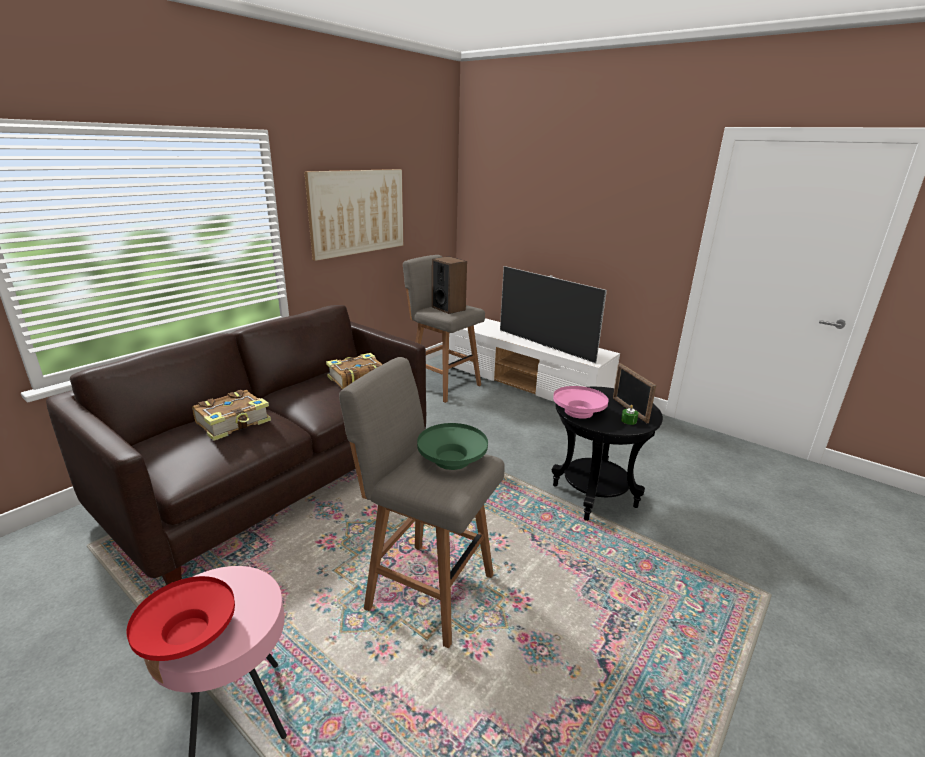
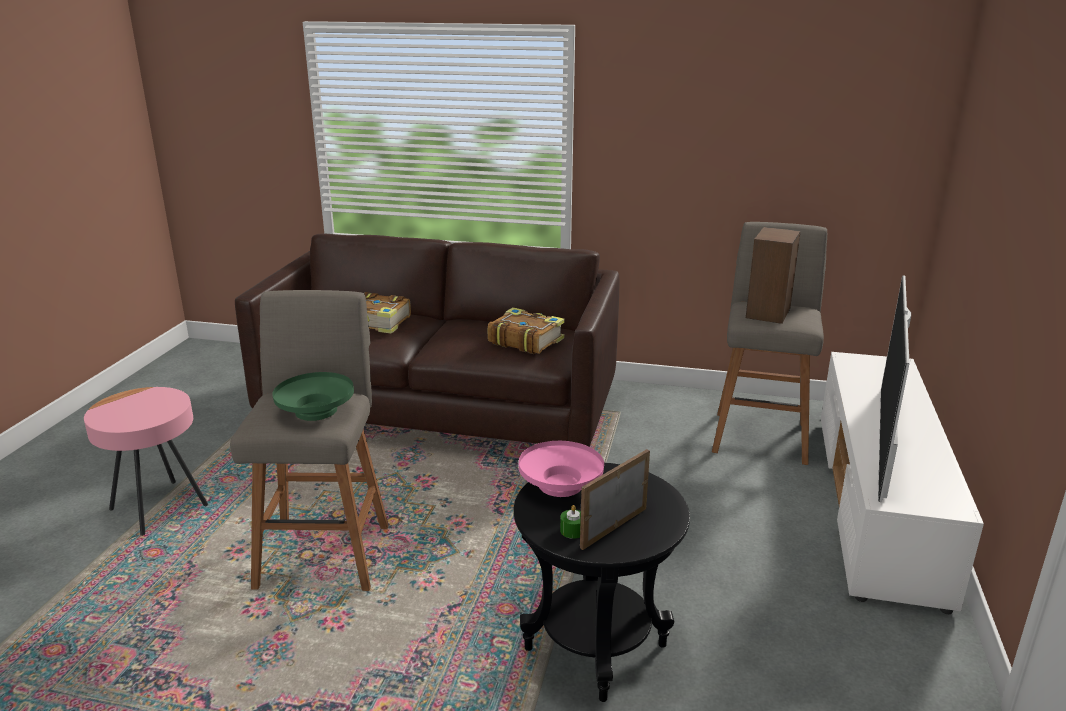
camera: 65 degrees right, 0 degrees up
red bowl [127,576,235,661] -> none
picture [304,169,403,261] -> none

